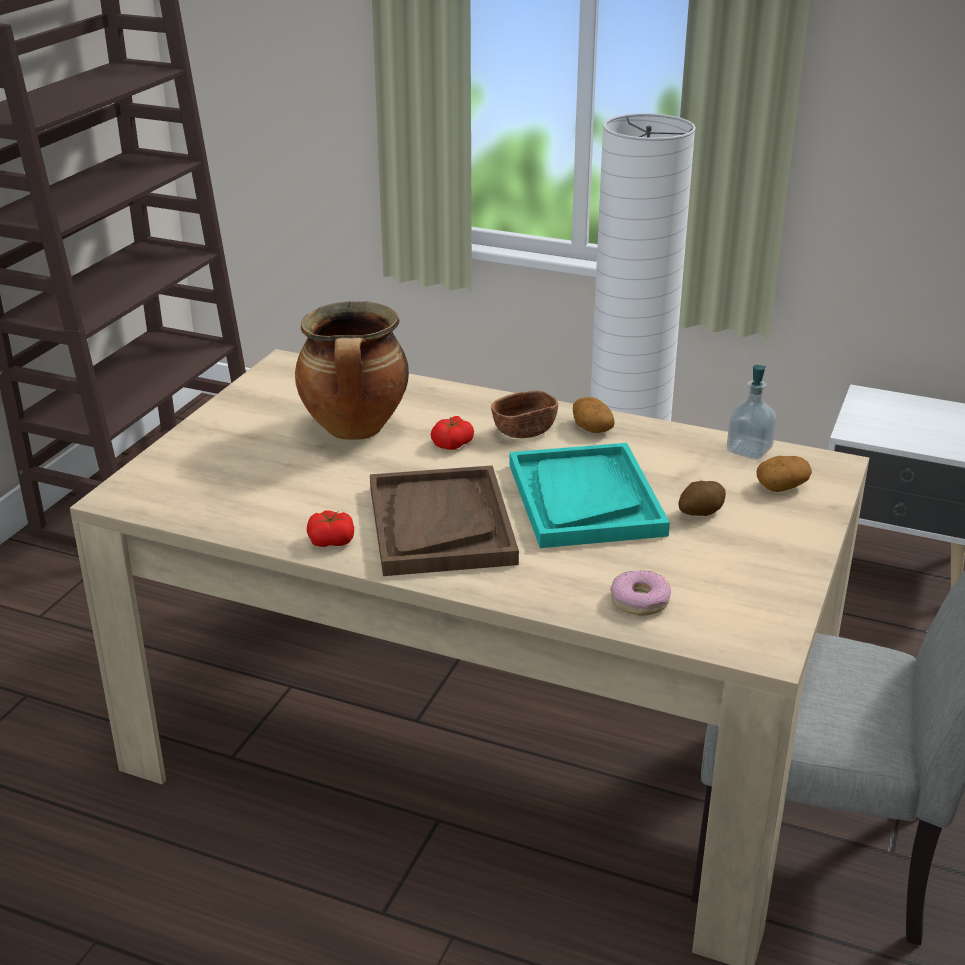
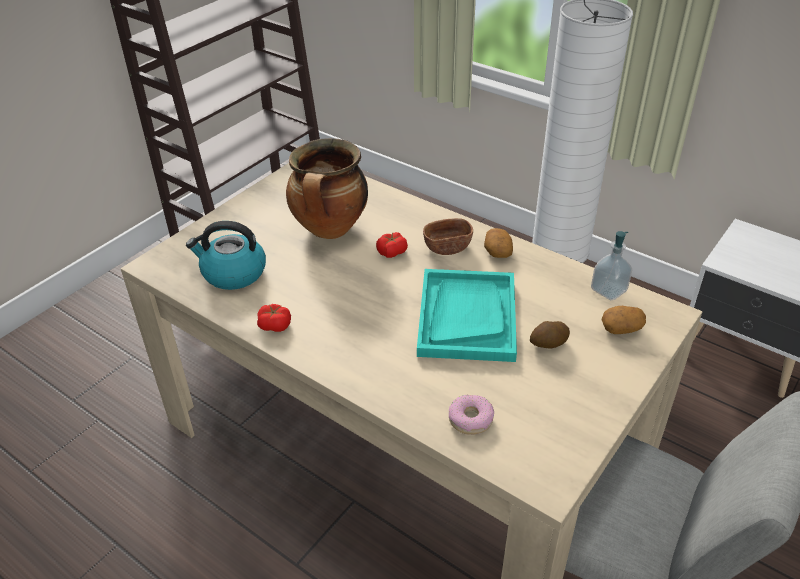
camera: 15 degrees right, 10 degrees up
brown tray [370,465,519,576] -> none
none -> kettle [186,221,266,290]

